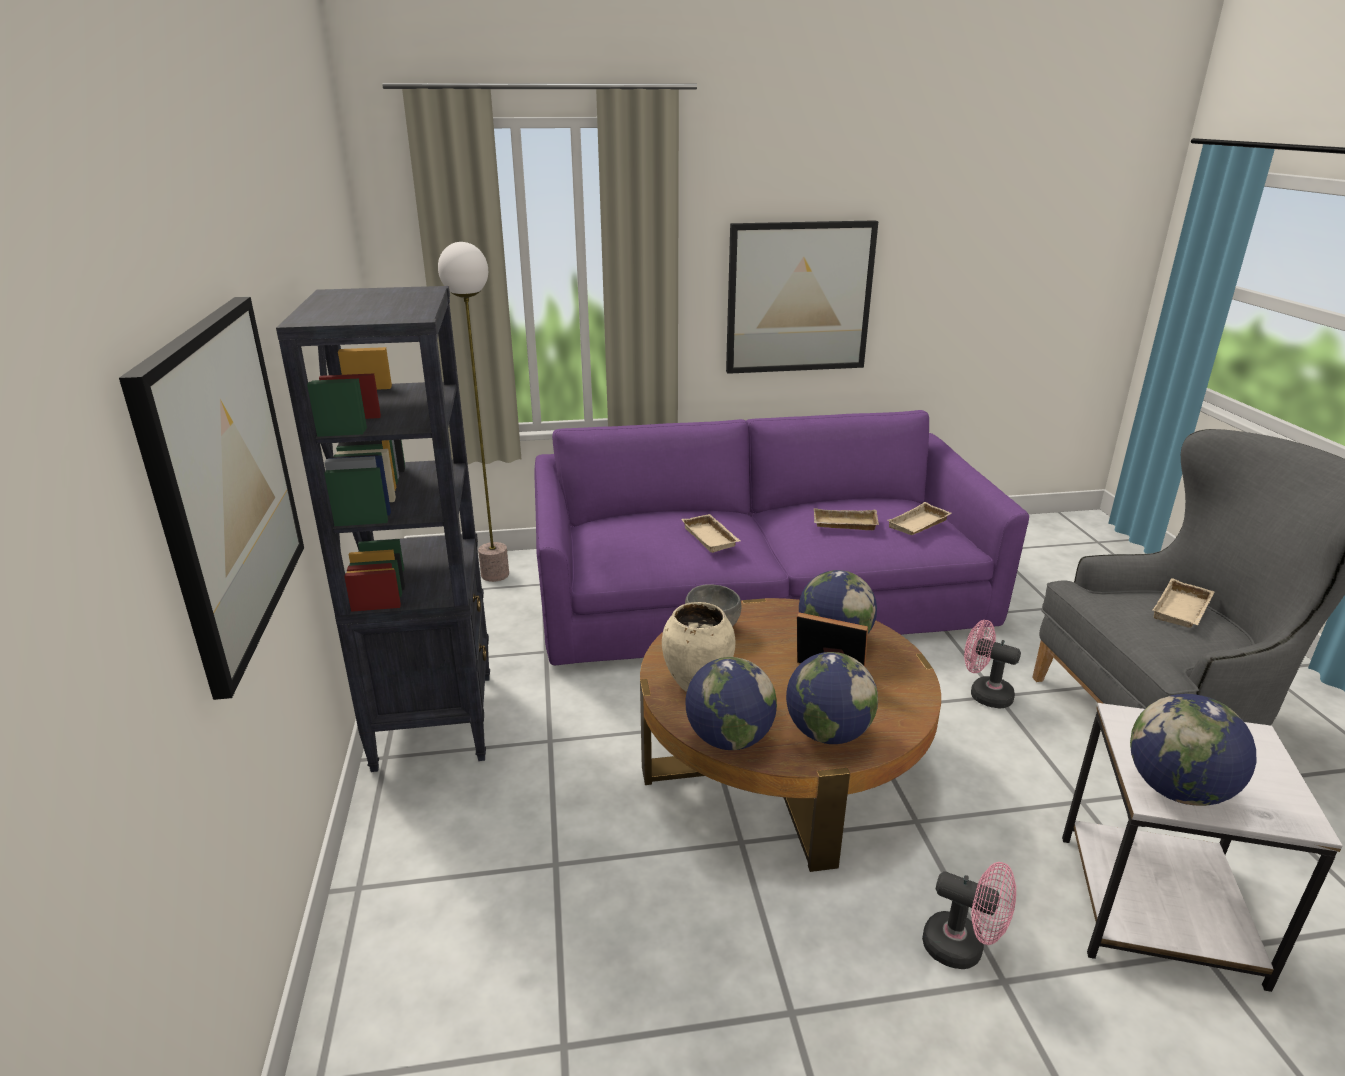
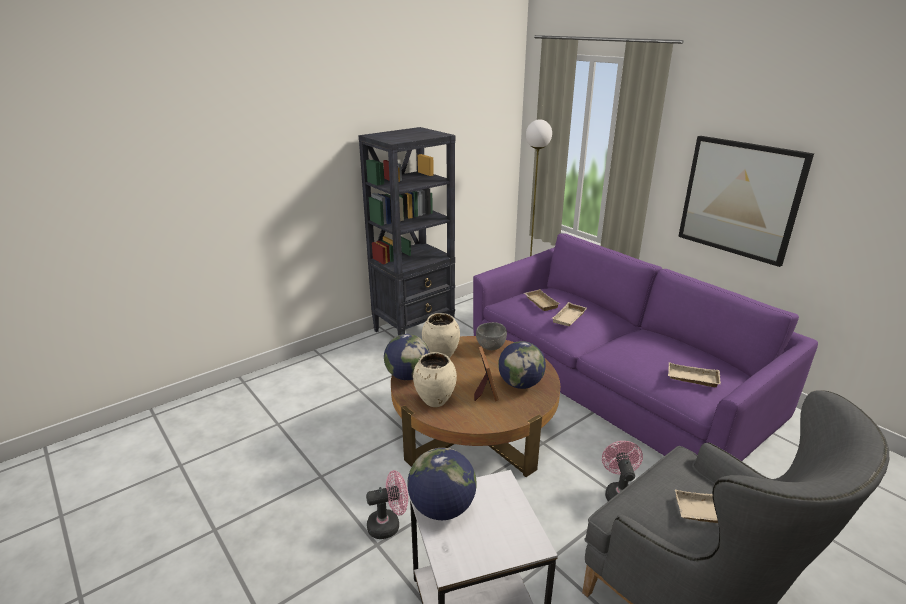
camera: 60 degrees right, 0 degrees up
picture [119,297,304,700] -> none
globe [786,652,878,744] -> beige vase [413,352,457,407]
beige tray [814,508,879,530] -> beige tray moved to [524,289,560,311]
pink fan [922,862,1016,969] -> pink fan turned 105 degrees counterclockwise [366,470,408,539]

